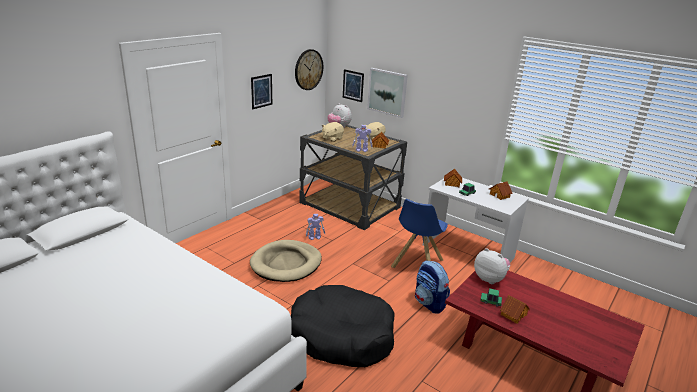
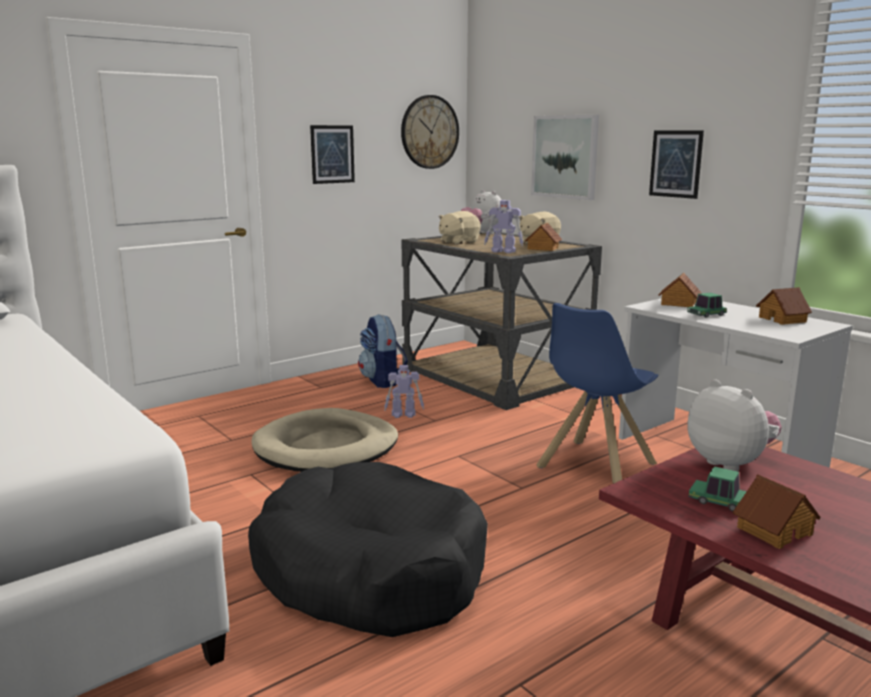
camera: 15 degrees right, 10 degrees down
picture [343,69,364,102] -> picture moved to [649,130,704,199]
backpack [415,260,450,314] -> backpack moved to [358,314,408,388]

